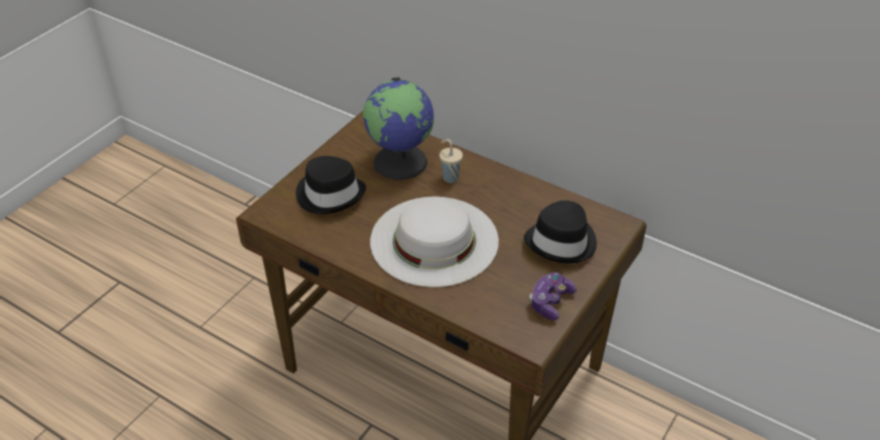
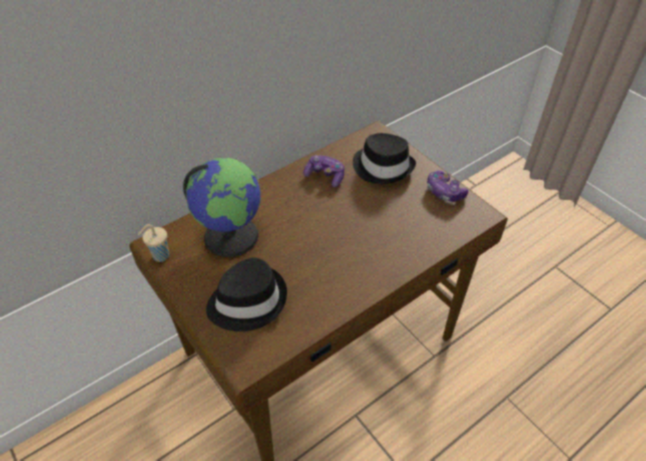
camera: 70 degrees left, 5 degrees up
white hat [370,197,499,287] -> none
beige cup [439,139,463,183] -> beige cup moved to [138,224,169,262]
none -> game controller [303,155,345,187]

